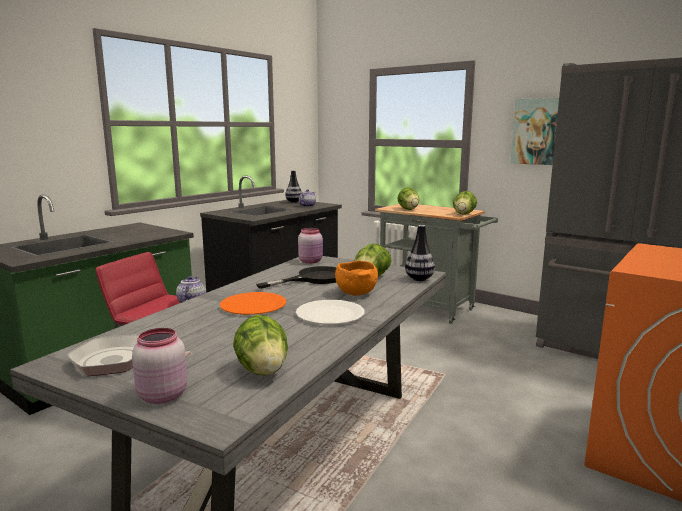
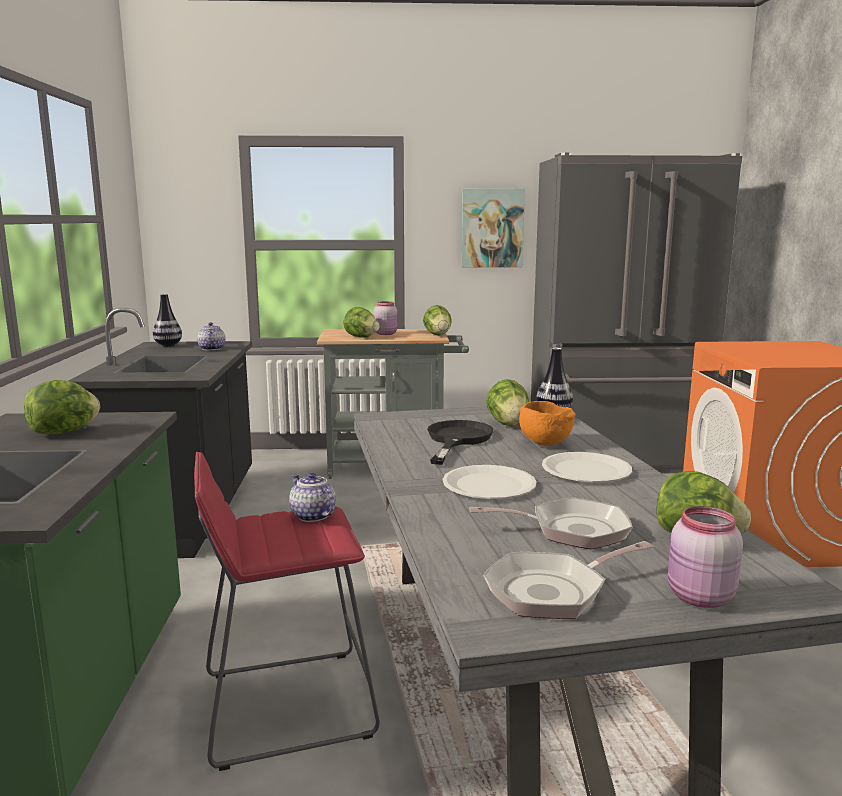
camera: 40 degrees left, 0 degrees up
orange plate [220,292,286,315] -> white plate [443,465,537,499]
pink jar [298,228,323,263] -> pink jar moved to [374,301,397,335]
none -> lettuce [24,380,100,434]
none -> frying pan [470,497,633,549]

